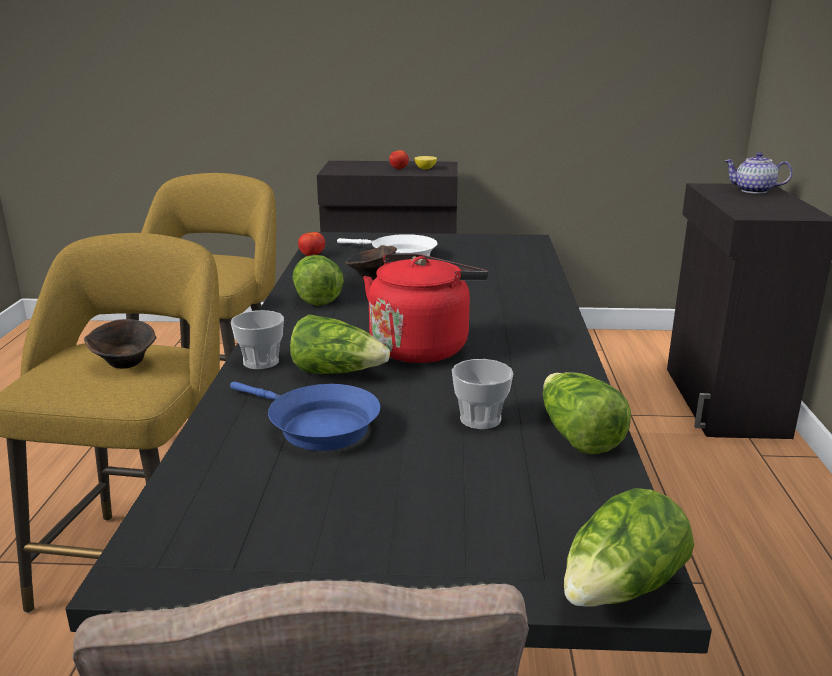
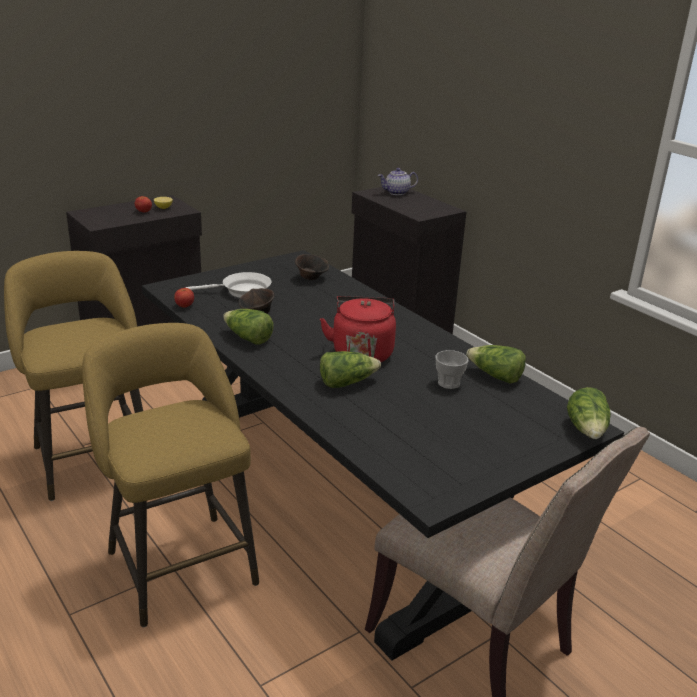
camera: 40 degrees left, 5 degrees up
brown bowl [84,319,156,369] -> brown bowl moved to [295,254,329,280]
blue frying pan [230,382,380,451] -> none
cup [231,310,284,370] -> none

